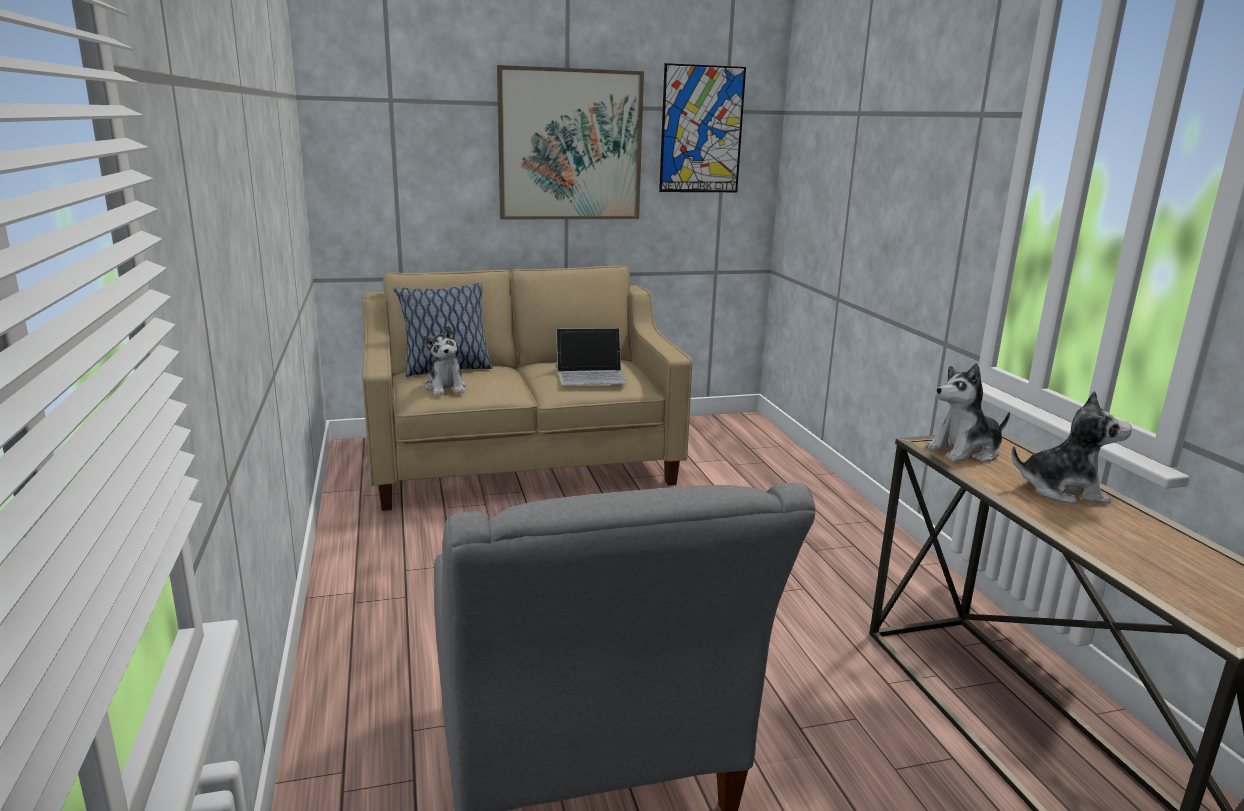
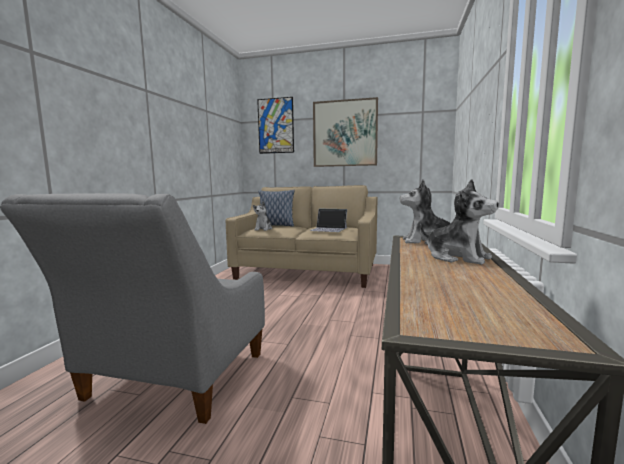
camera: 30 degrees right, 10 degrees down
picture [659,63,746,192] -> picture moved to [257,97,294,154]

